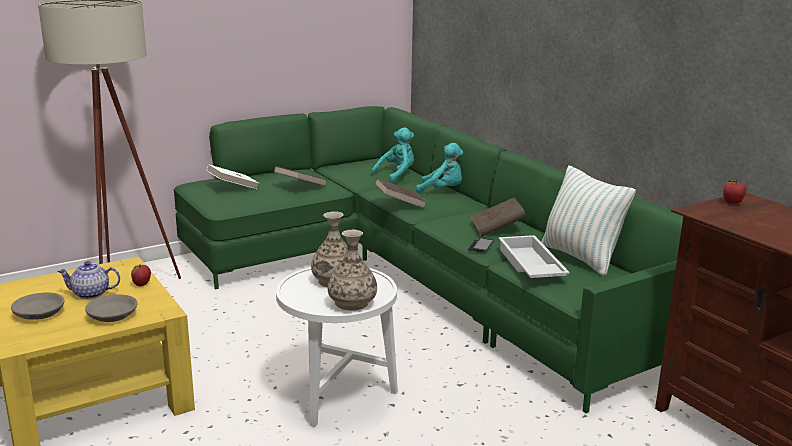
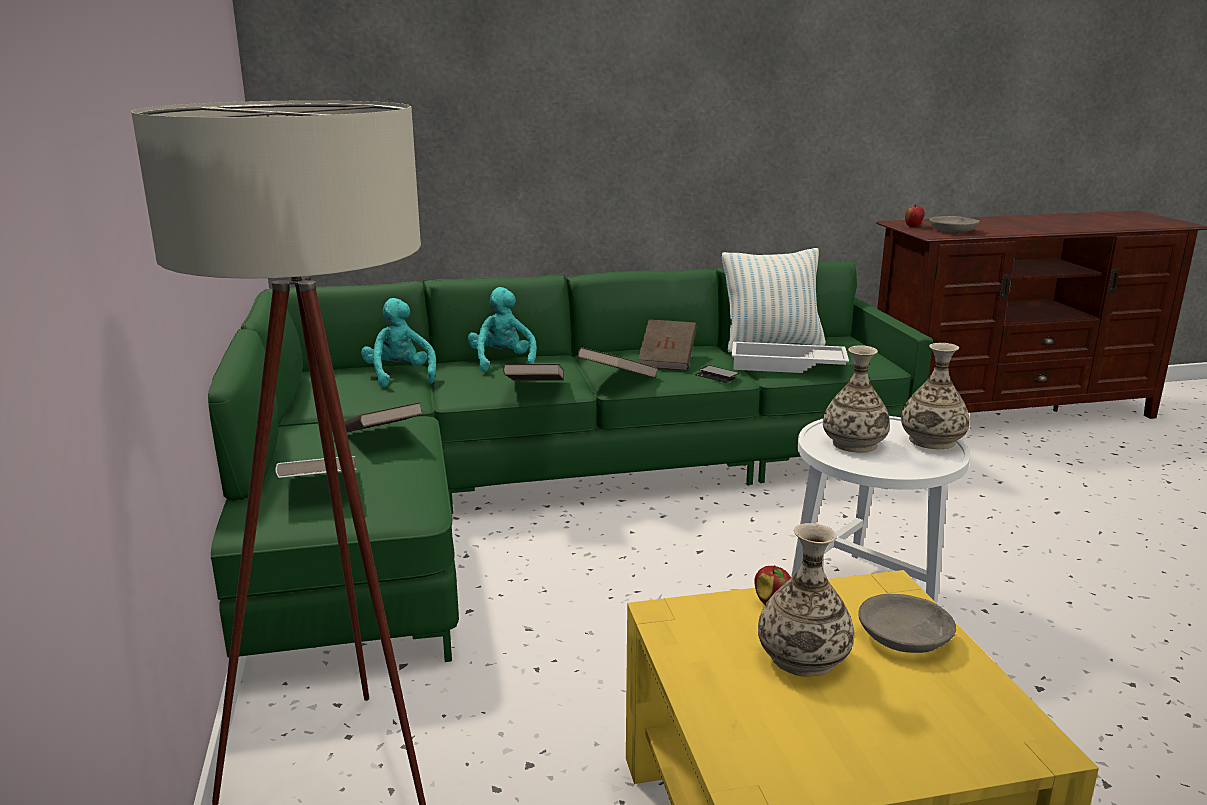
camera: 70 degrees left, 0 degrees up
grey bowl [11,292,64,320] -> grey bowl moved to [929,216,980,233]
teapot [58,261,120,299] -> vase [758,523,854,677]
turquoise plush toy [416,143,463,194] -> turquoise plush toy turned 45 degrees counterclockwise [468,287,537,372]
none -> brown book [578,347,659,378]

